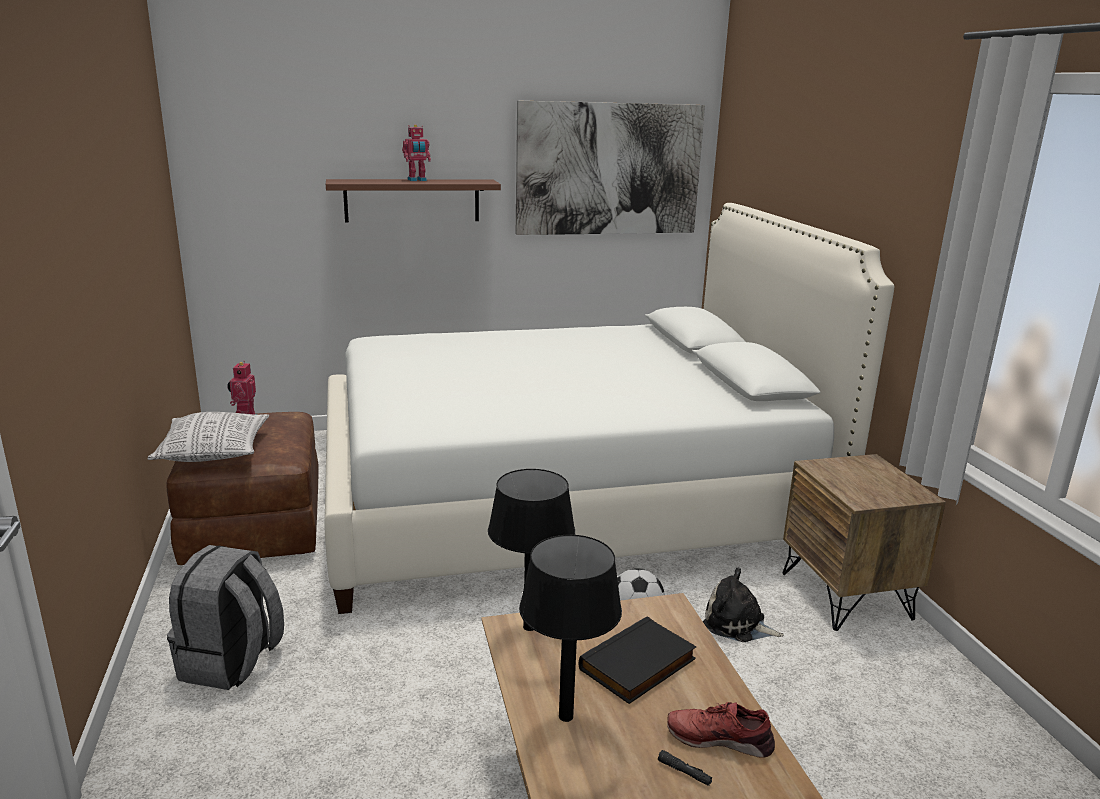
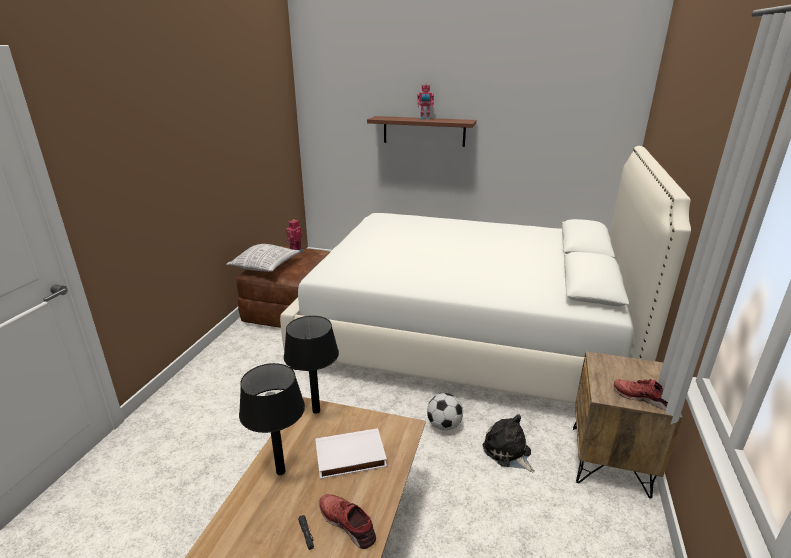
camera: 30 degrees right, 5 degrees up
grey backpack [167,545,284,690] -> none
picture [516,100,705,235] -> none
black book [579,616,697,704] -> white book [315,428,387,479]
none -> red shoe [614,379,668,410]

